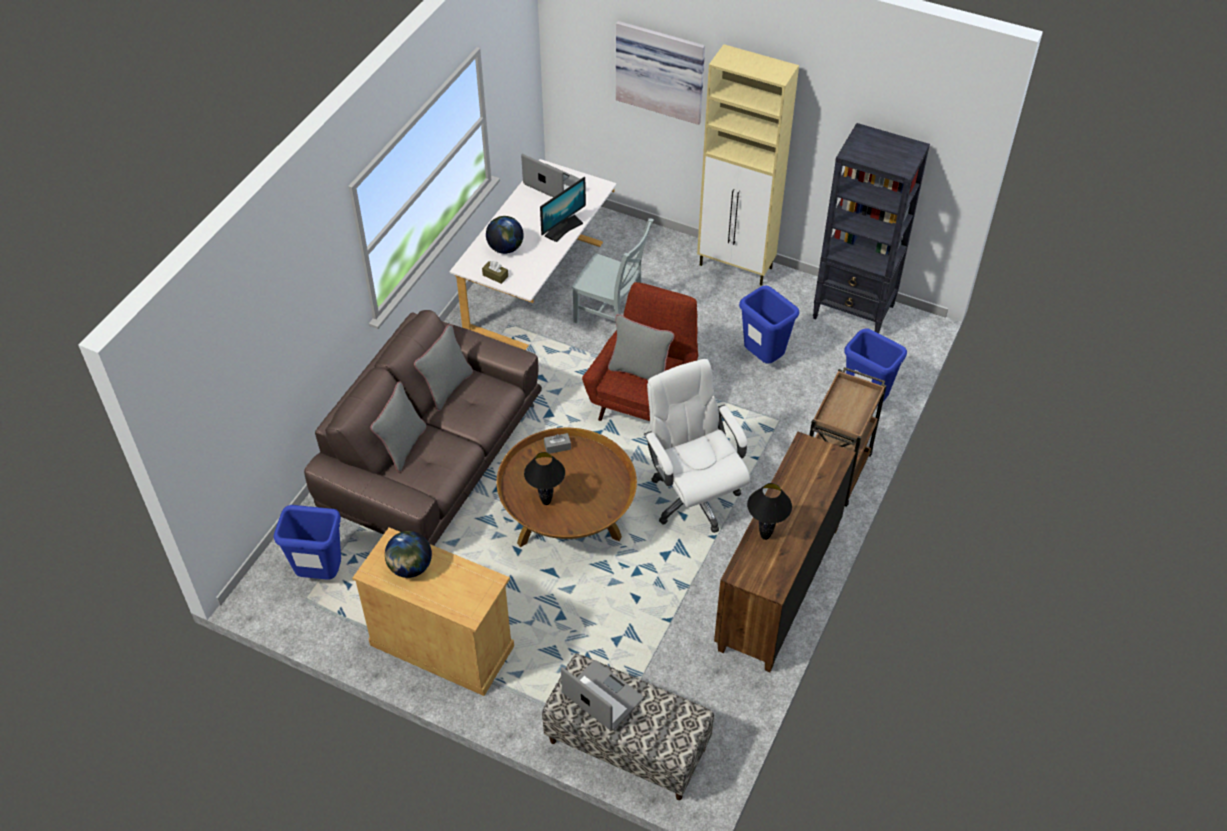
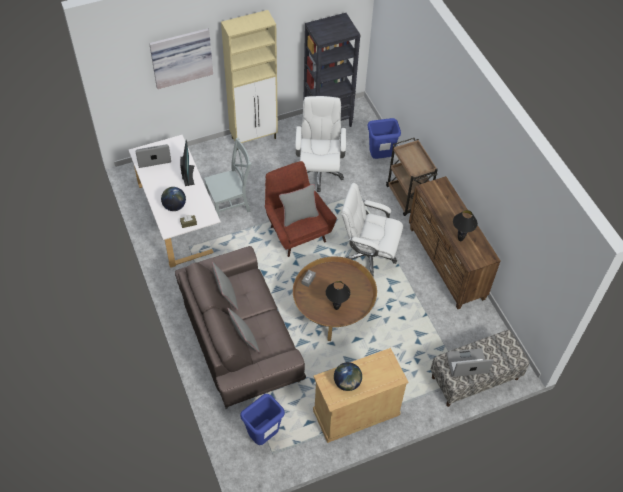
camera: 50 degrees left, 5 degrees up
blue trash can [739,286,799,364] -> white office chair [295,96,346,192]

